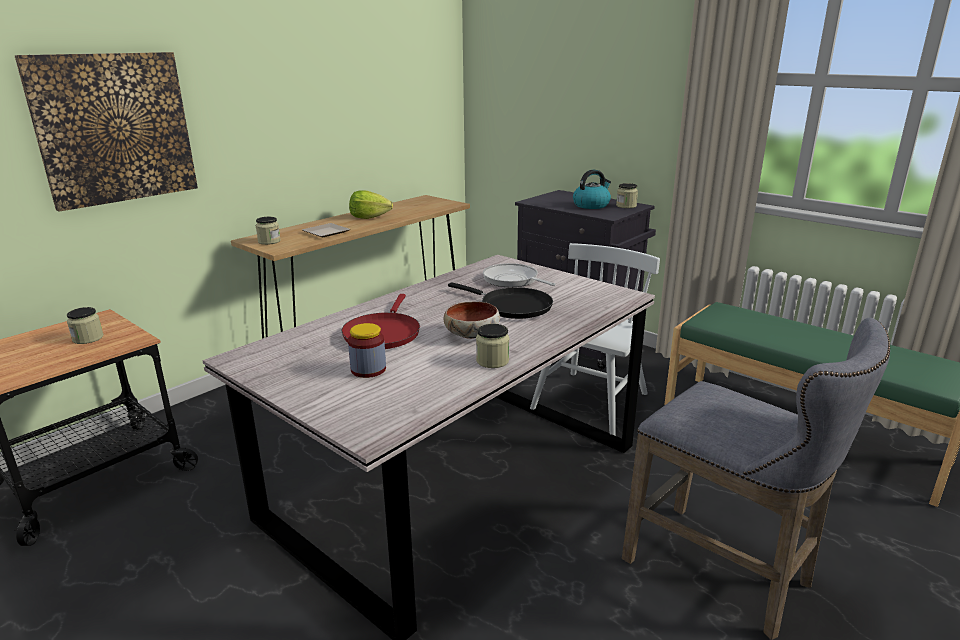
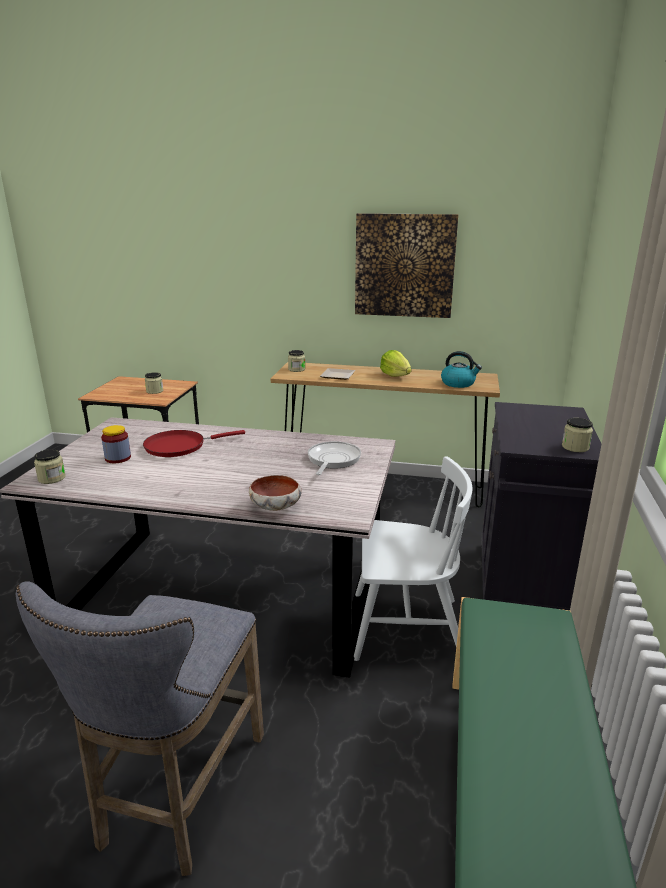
camera: 60 degrees right, 0 degrees up
picture [14,52,198,212] -> picture moved to [355,213,458,318]
bowl [444,302,500,339] -> bowl moved to [249,475,302,511]
black frying pan [448,282,553,319] -> none
jar [476,324,510,368] -> jar moved to [34,449,66,484]
kettle [573,170,611,209] -> kettle moved to [441,351,482,388]

